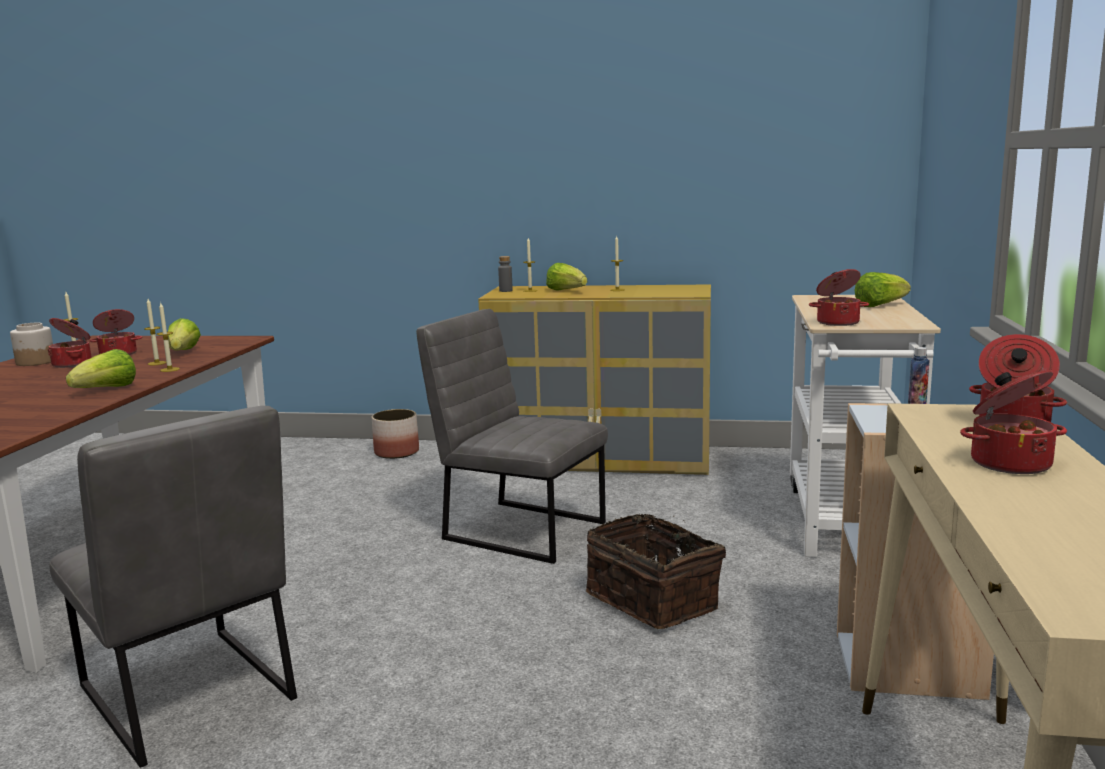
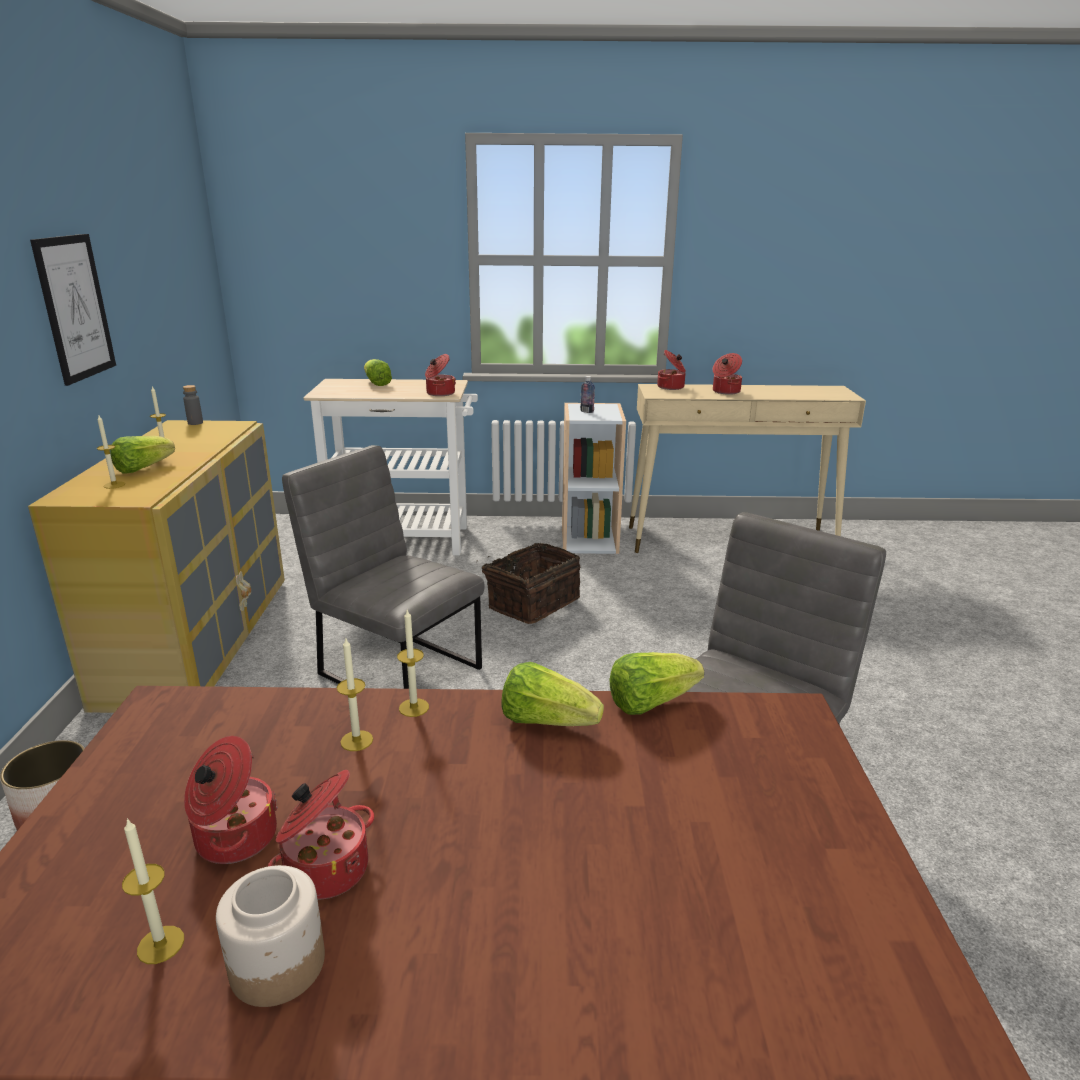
camera: 100 degrees left, 10 degrees up
lettuce [168,318,201,351] -> lettuce moved to [610,652,704,715]
grey chair [416,309,608,564] -> grey chair turned 105 degrees clockwise [282,445,485,689]
grey bottle [498,256,513,292] -> grey bottle moved to [183,385,203,425]
none -> picture [30,234,116,386]

